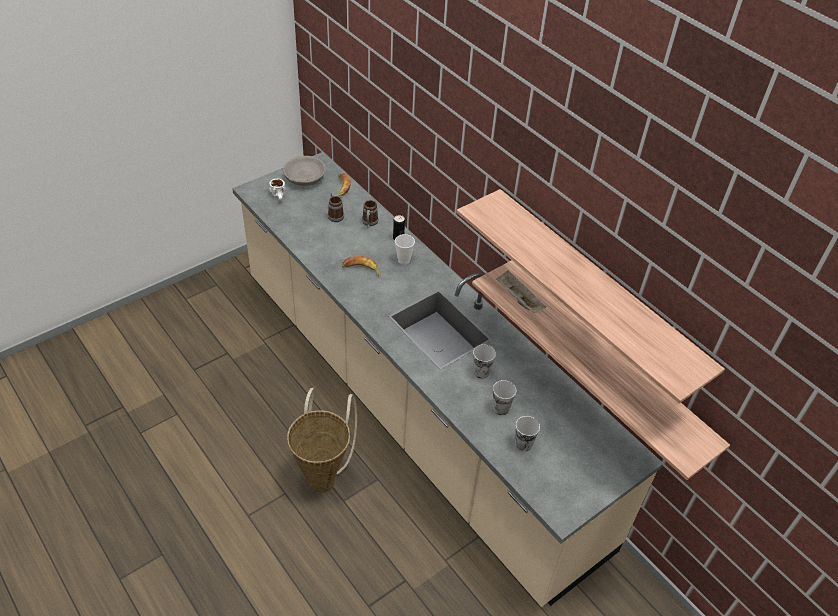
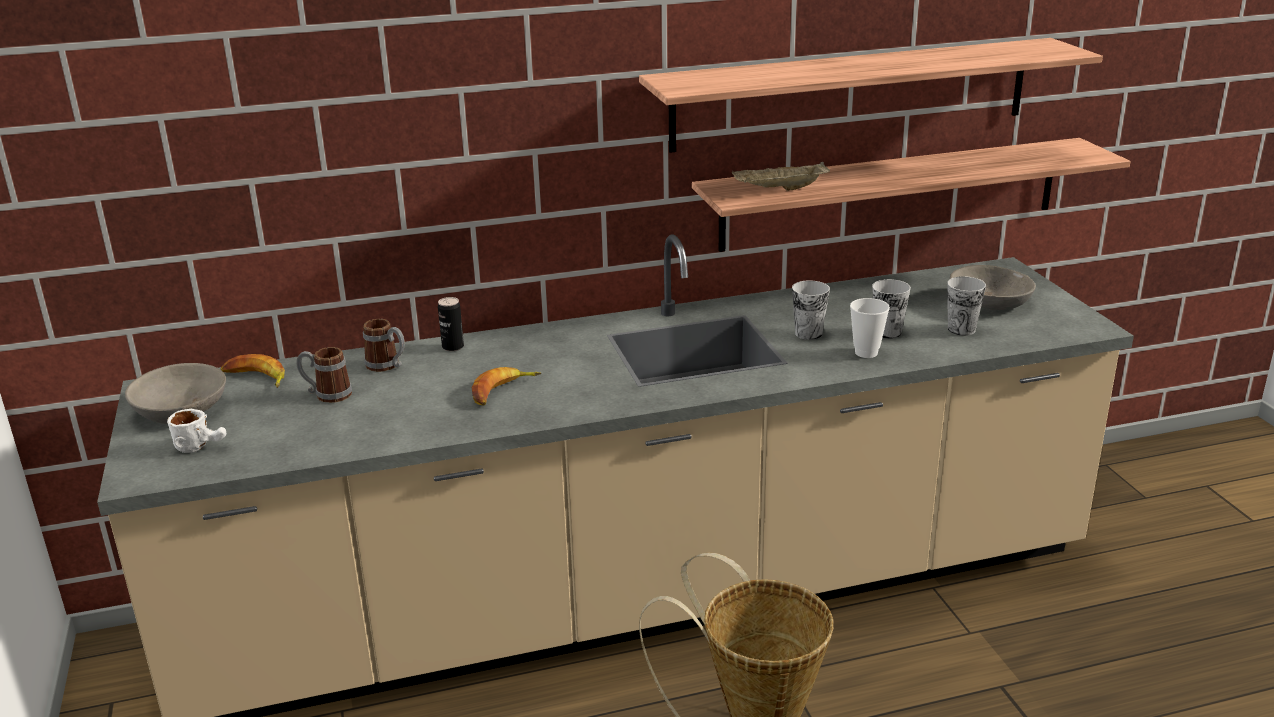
camera: 65 degrees left, 20 degrees down
cup [395,234,415,265] -> cup moved to [850,298,890,358]
none -> grey bowl [950,265,1036,310]

